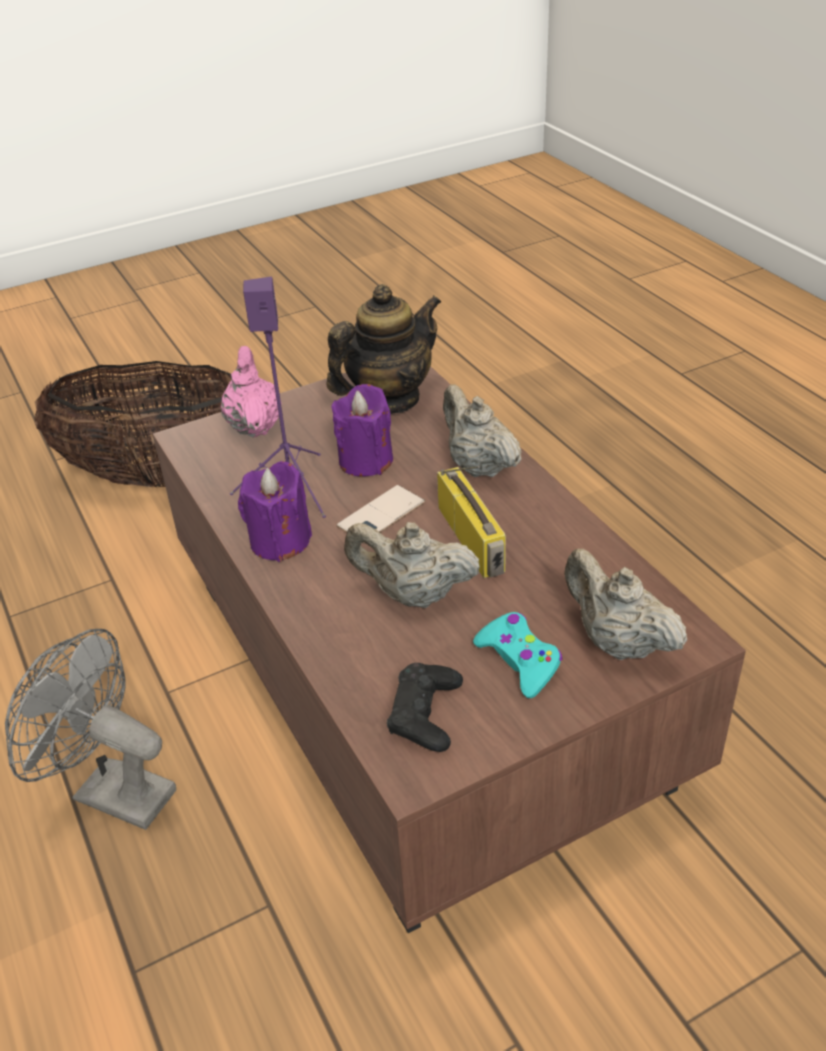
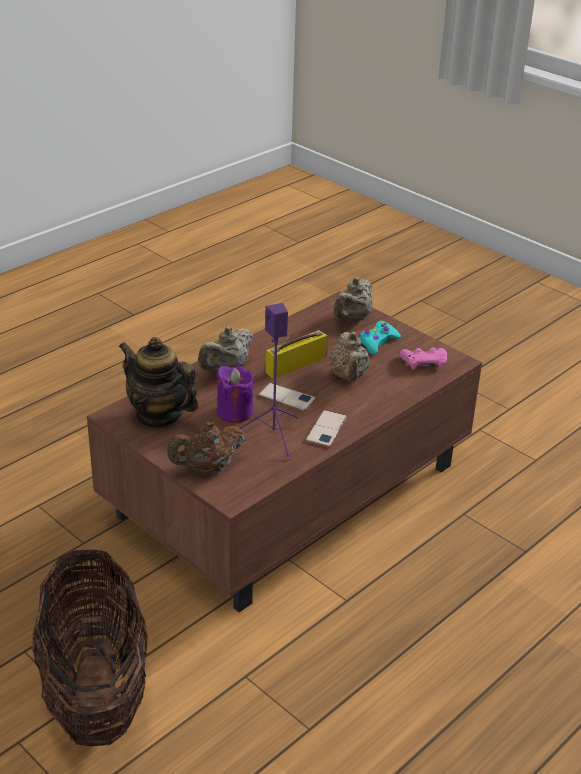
camera: 110 degrees left, 5 degrees down
grey fan [5,629,176,830] -> none
pink teapot [221,346,282,438] -> brown teapot [167,422,246,474]
purple candle [238,461,312,562] -> phone [306,410,347,447]
black game controller [387,663,463,752] -> pink game controller [400,347,447,370]

